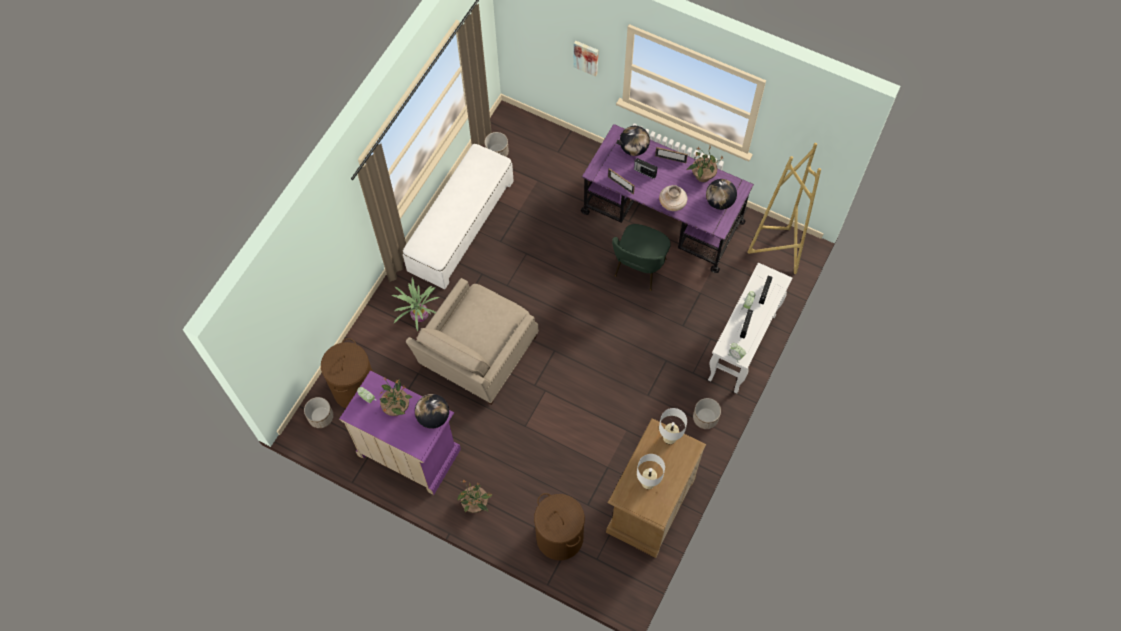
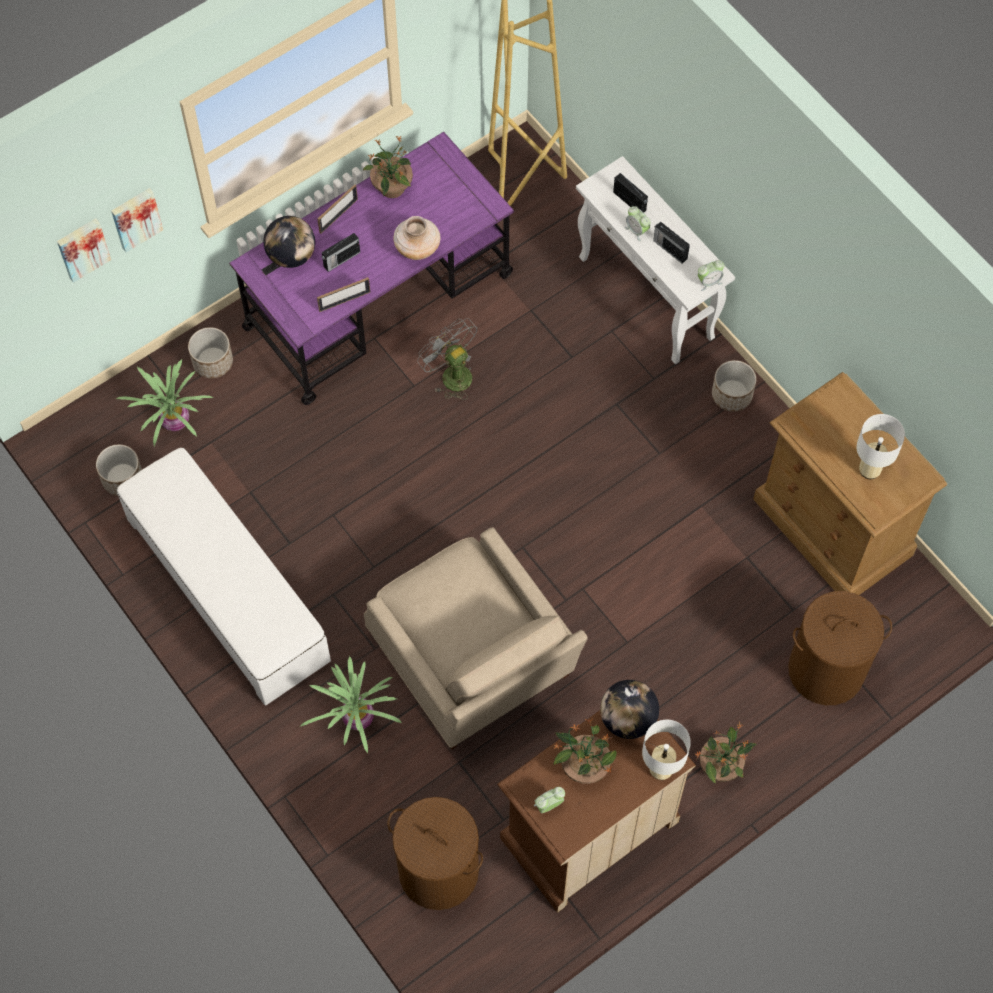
camera: 65 degrees left, 0 degrees up
planter [304,397,334,428] -> planter moved to [188,327,233,378]
purple dresser [339,371,461,495] -> brown dresser [497,710,696,913]
green chair [612,224,671,291] -> grey fan [417,318,477,400]
white table lamp [659,408,687,444] -> white table lamp moved to [642,720,691,780]
globe [706,179,737,210] -> none
none -> picture [57,218,111,283]
none -> potted plant [116,359,214,446]

